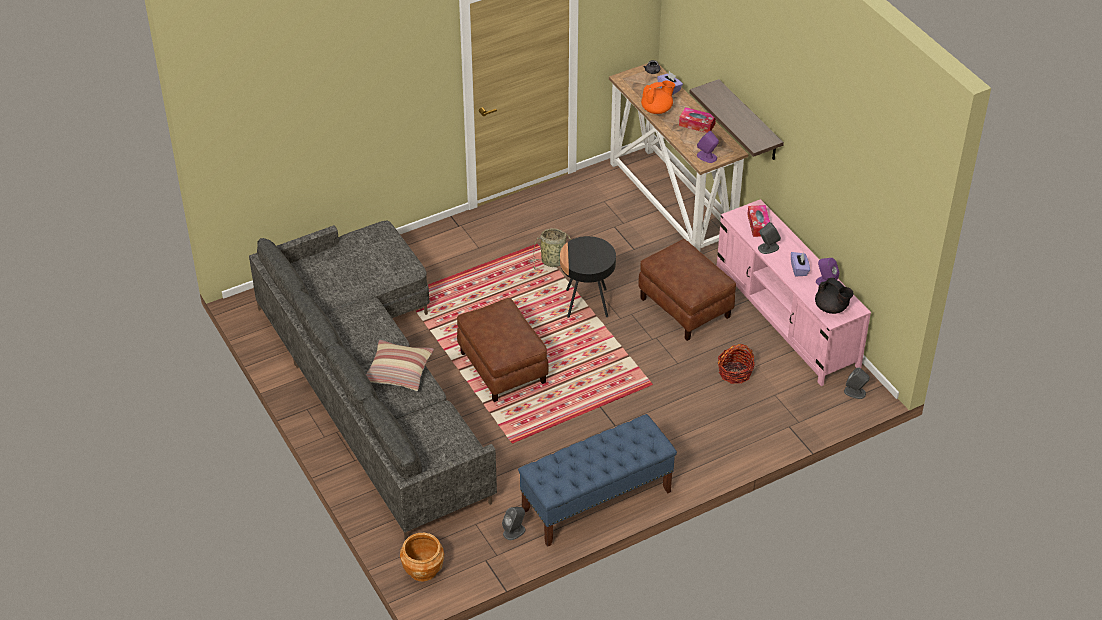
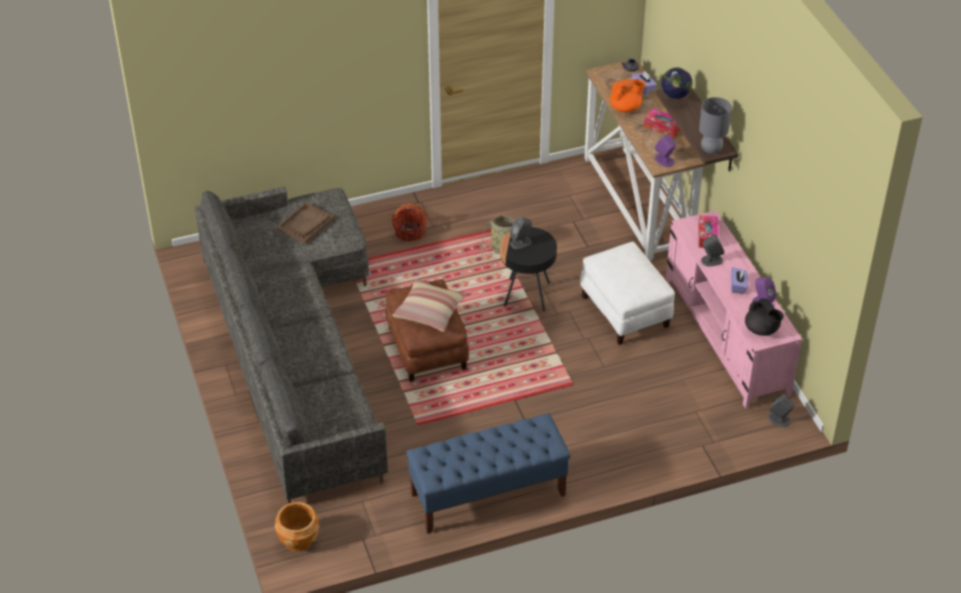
camera: 10 degrees right, 0 degrees up
pillow [366,340,434,391] -> pillow moved to [392,278,467,332]
grey speaker [502,507,526,540] -> grey speaker moved to [510,217,532,249]
brown ottoman [638,239,736,341] -> white ottoman [580,242,675,345]
basket [718,344,755,384] -> basket moved to [391,203,427,242]
none -> brown tray [277,202,334,244]
none -> globe [661,67,693,107]
none -> grey table lamp [699,97,732,154]

